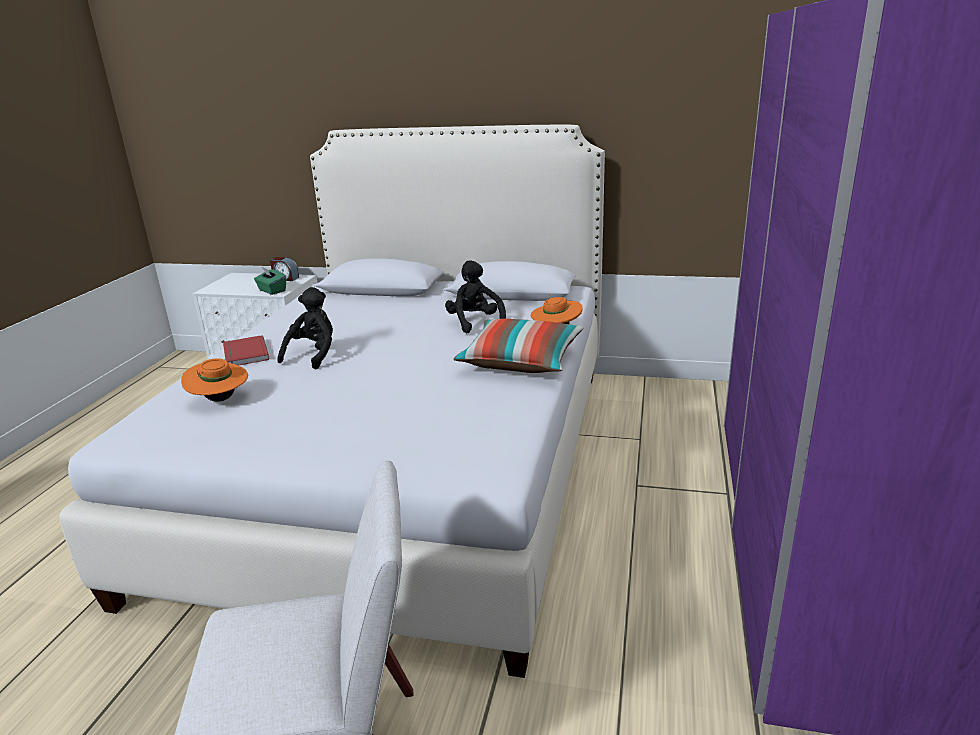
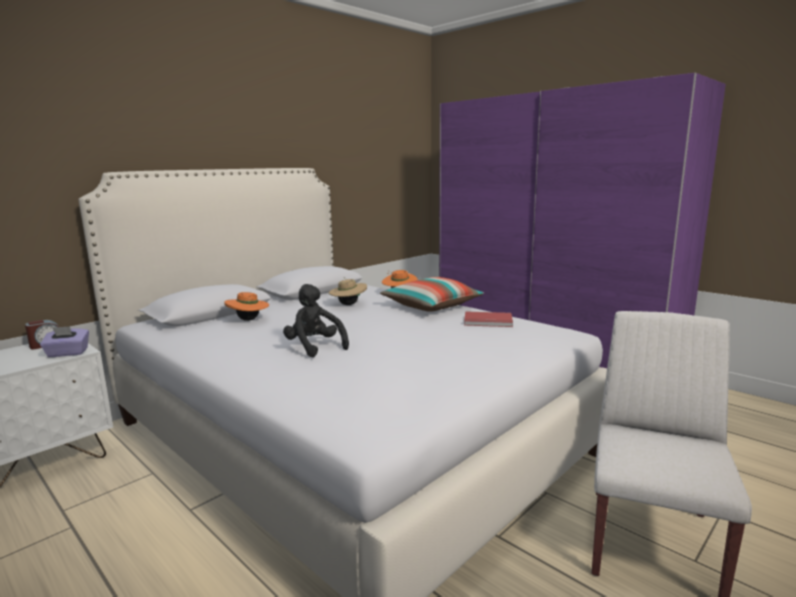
camera: 60 degrees left, 10 degrees down
orange hat [181,358,248,402] -> orange hat moved to [224,292,269,321]
red book [223,335,269,366] -> red book moved to [464,311,513,327]
green tissue box [254,267,286,295] -> purple tissue box [40,326,89,357]
black plush toy [445,260,506,333] -> beige hat [329,278,367,305]

